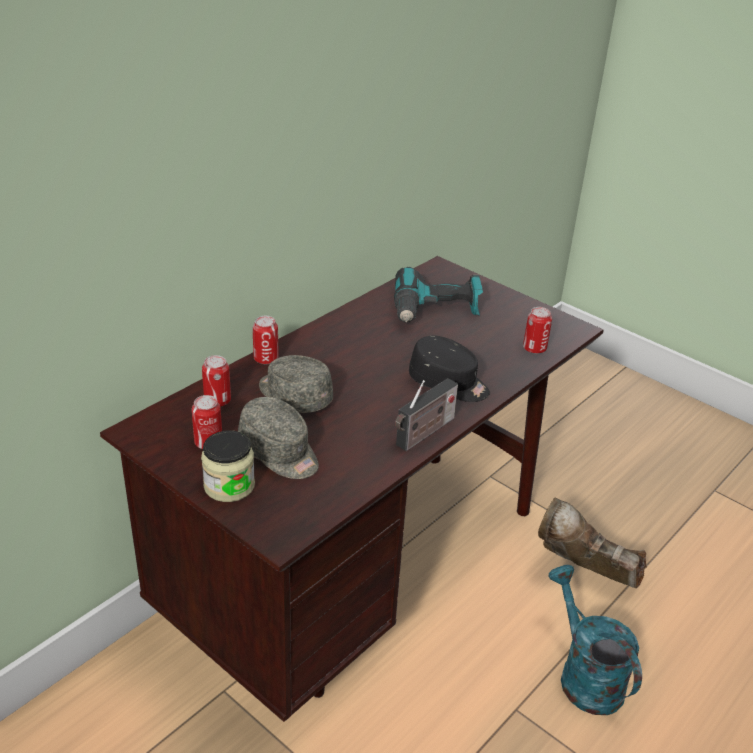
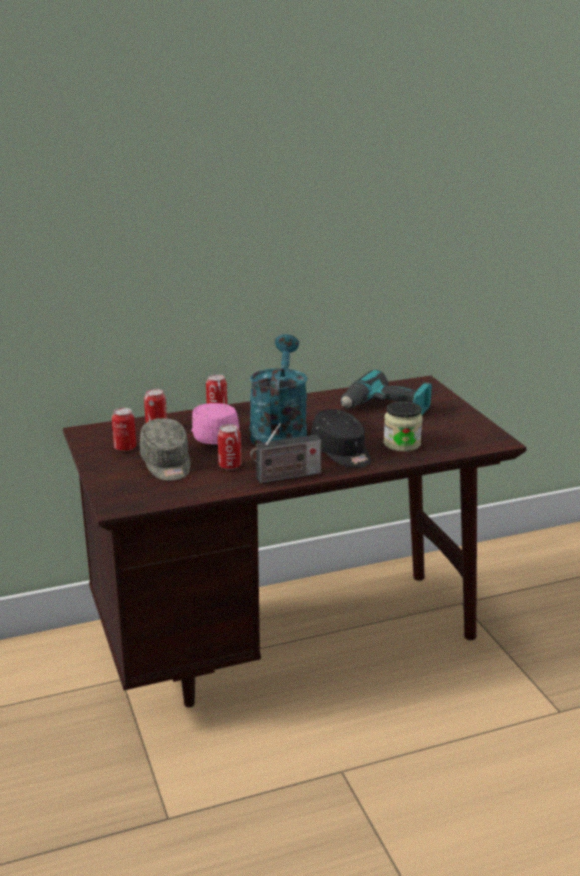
camera: 30 degrees right, 10 degrees down
jar [201,431,255,502] -> jar moved to [383,401,423,452]
grey cap [259,355,333,413] -> pink cap [191,403,239,444]
can [523,307,552,354] -> can moved to [218,424,242,470]
brown boot [538,498,647,588] -> none
turquoise watering can [548,565,642,715] -> turquoise watering can moved to [249,334,308,445]

